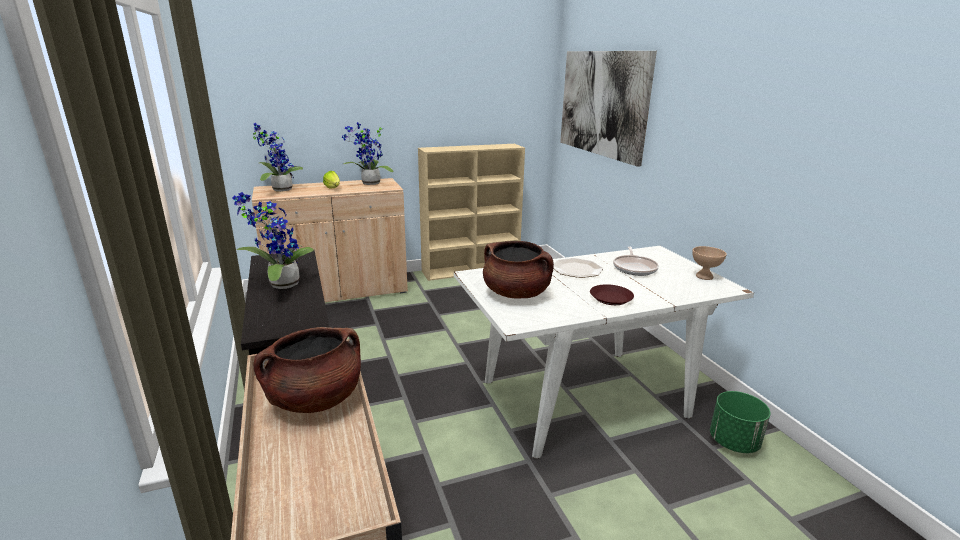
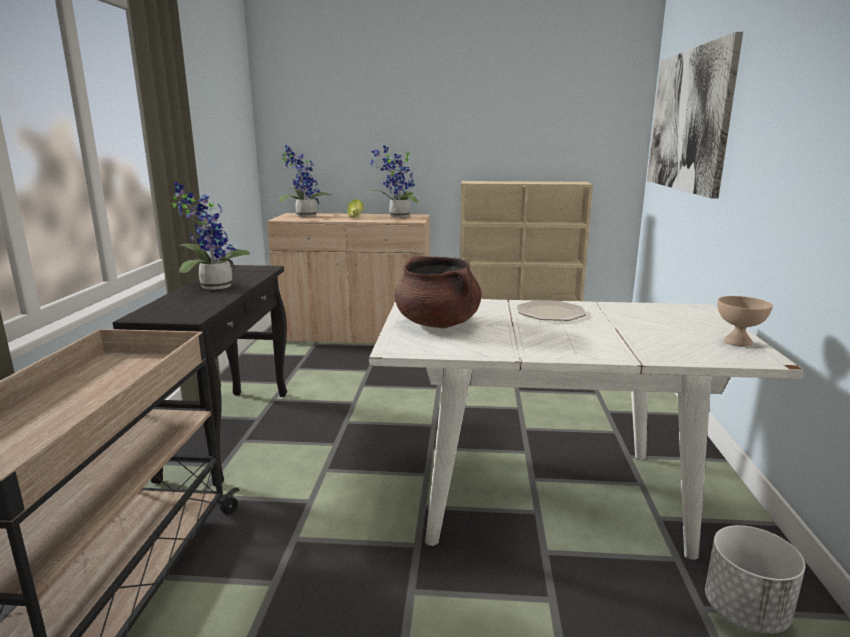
camera: 25 degrees right, 5 degrees down
brown cooking pot [253,327,361,413] -> none
brown plate [590,284,634,305] -> none
frying pan [613,246,659,276] -> none
green planter [710,391,771,453] -> white planter [705,525,805,634]

